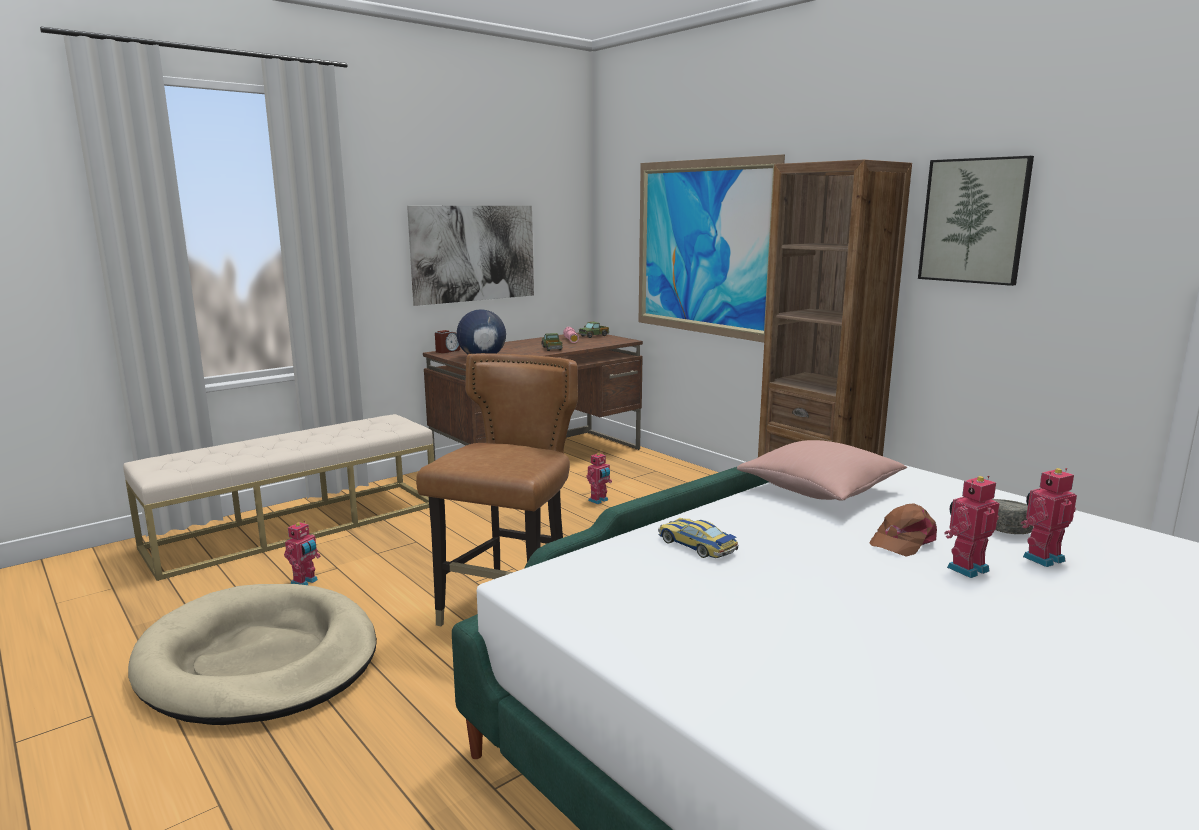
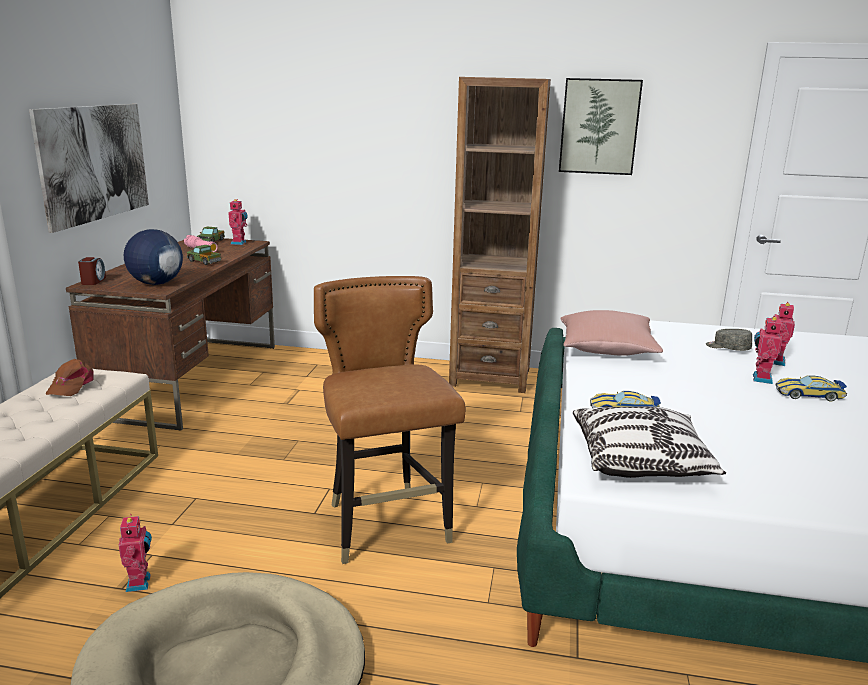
camera: 40 degrees left, 5 degrees up
toy robot [586,452,612,504] -> toy robot moved to [229,199,248,245]
picture [639,154,785,343] -> none
brown cap [870,503,937,557] -> brown cap moved to [46,359,94,396]
none -> pillow [573,406,726,478]
none -> toy car [775,375,847,401]

